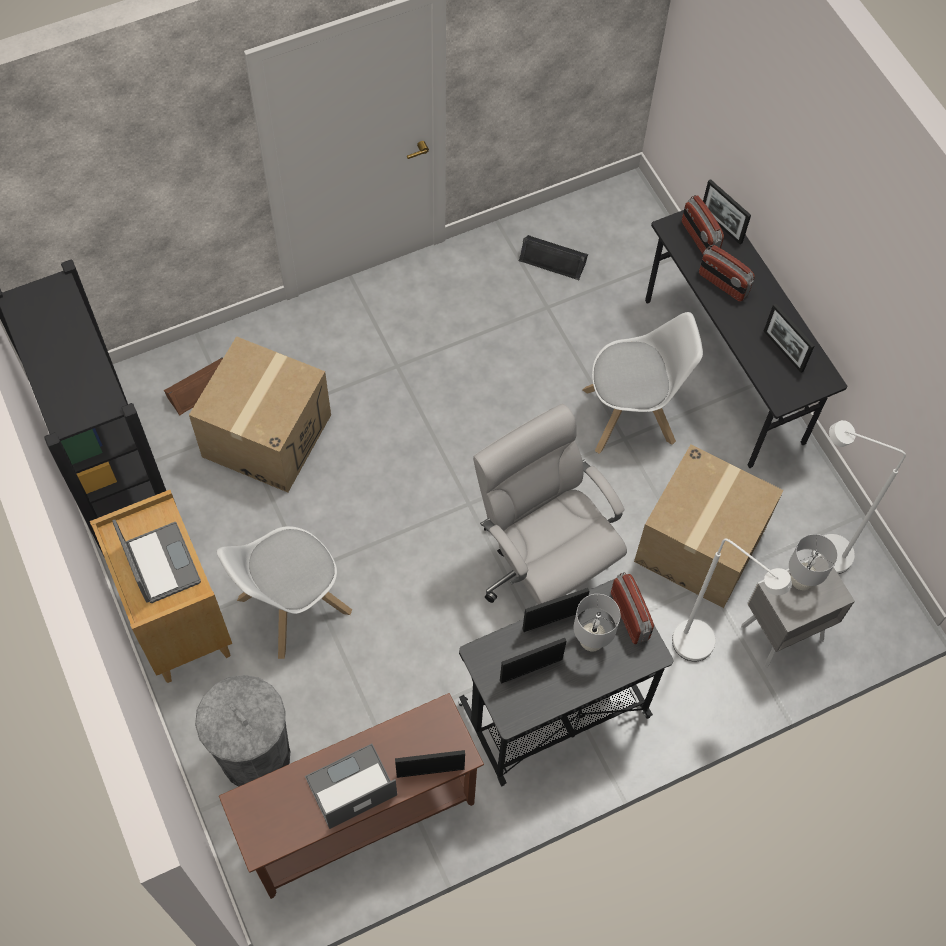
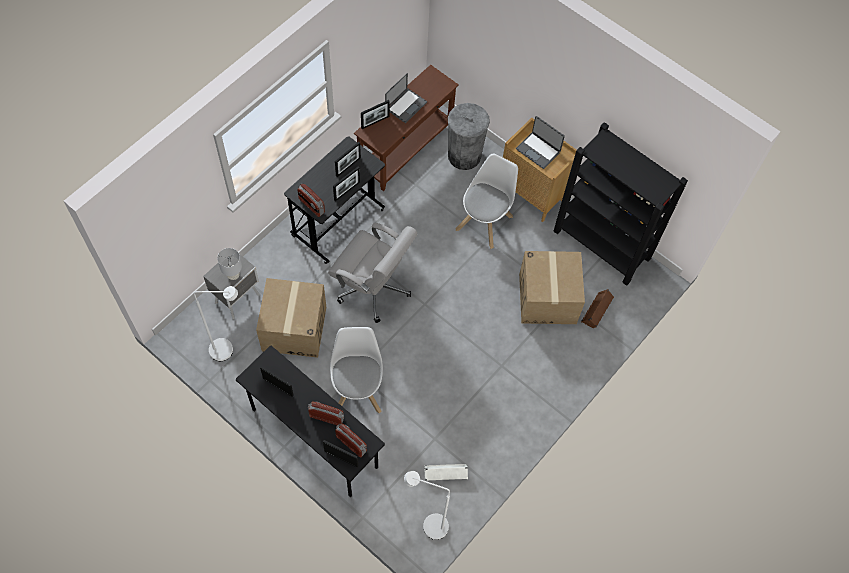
camera: 155 degrees right, 0 degrees up
black speaker [519,235,588,280] -> white speaker [424,464,468,481]
grey table lamp [574,594,621,651] -> none
chair [582,312,703,454] -> chair turned 120 degrees clockwise [330,327,383,414]
white floor lamp [672,538,792,662] -> white floor lamp moved to [404,471,450,540]

